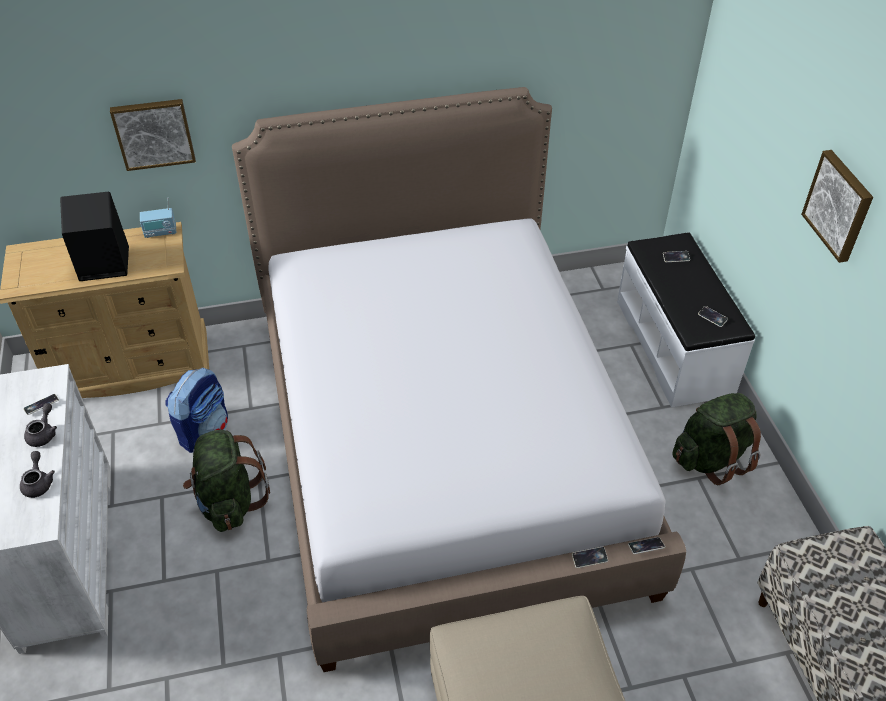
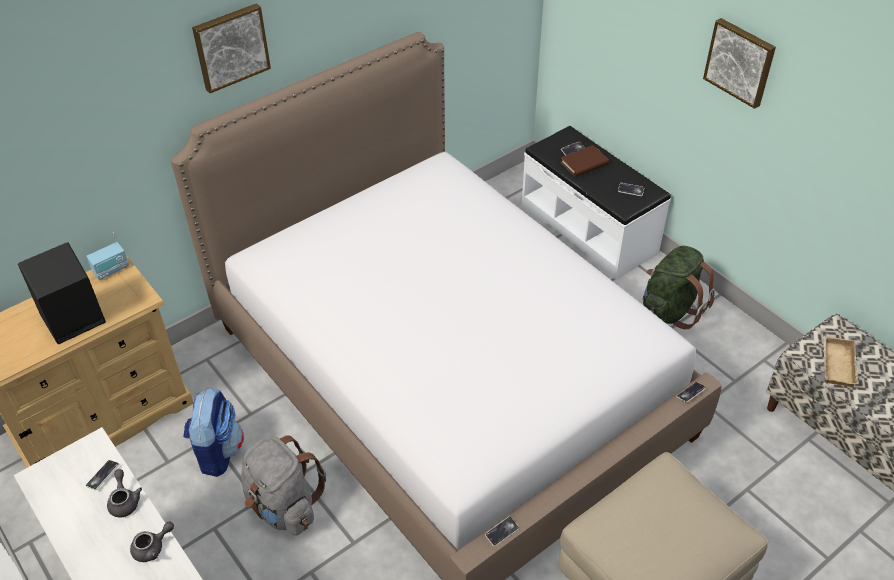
camera: 25 degrees left, 0 degrees up
grey teapot [20,451,55,498] -> grey teapot turned 90 degrees clockwise [130,522,174,562]
picture [110,99,196,171] -> picture moved to [192,3,271,93]
green backpack [183,430,270,532] -> grey backpack [241,435,326,535]
phone [572,547,608,568] -> phone moved to [485,516,519,547]
none -> brown book [560,145,609,177]
none -> beige tray [823,336,859,387]

